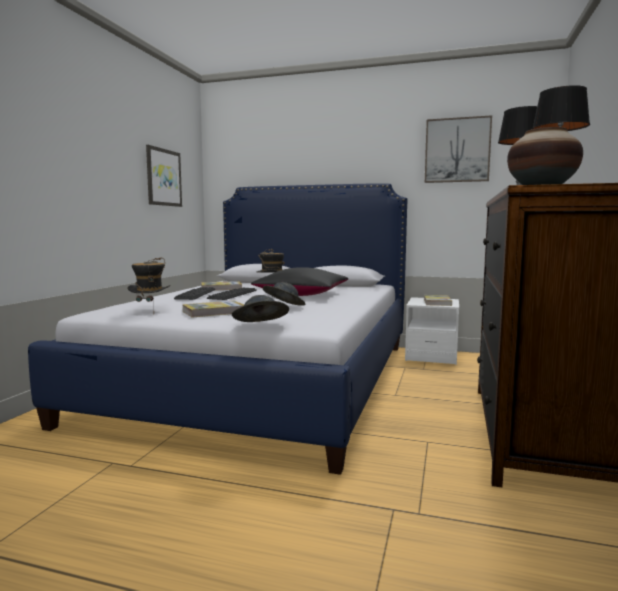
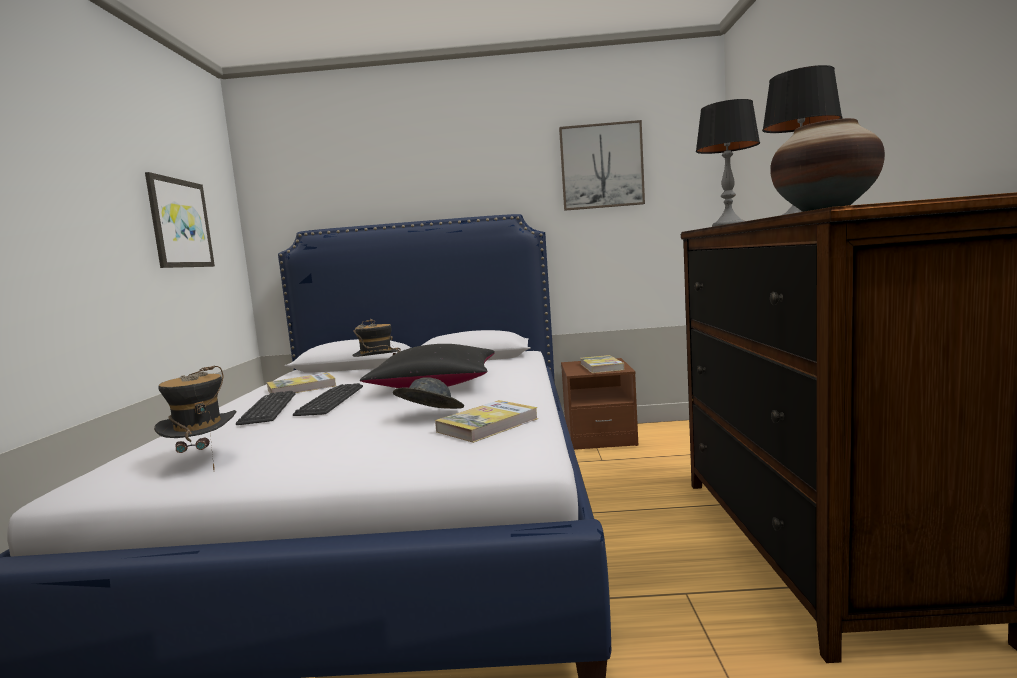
camera: 15 degrees left, 0 degrees up
book [183,301,244,318] -> book moved to [435,400,538,443]
grey hat [232,295,289,322] -> none
white nightstand [405,297,459,365] -> brown nightstand [561,358,638,450]

